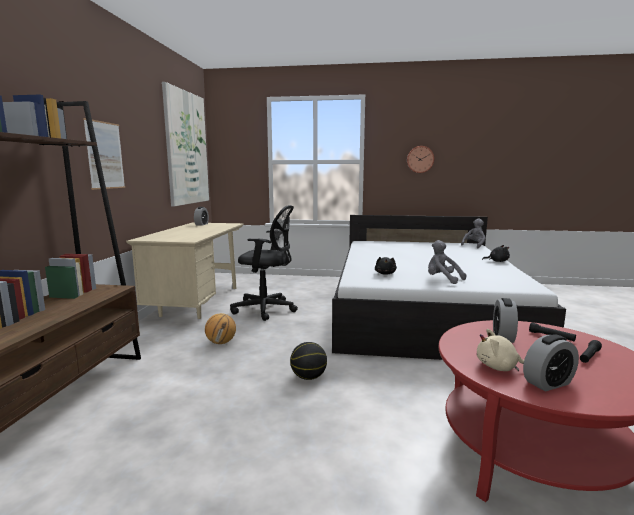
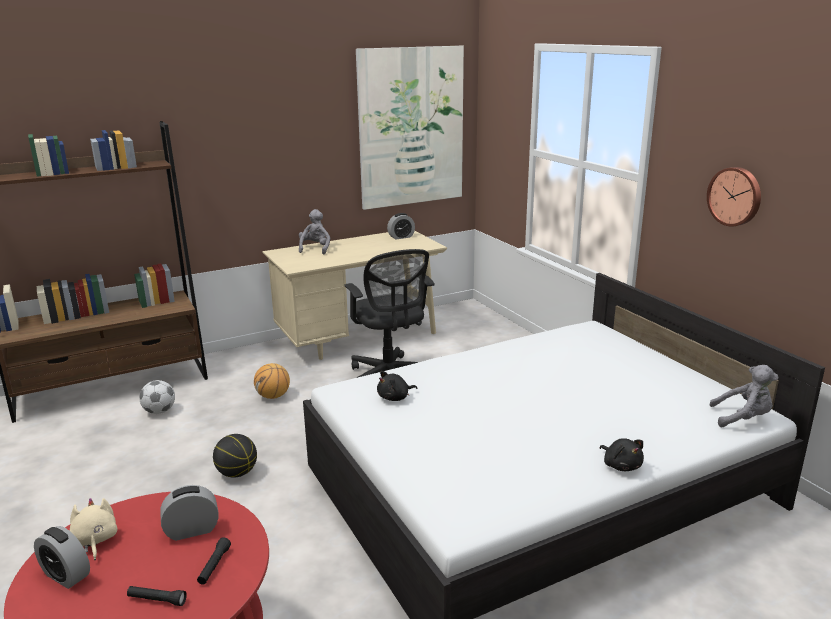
camera: 55 degrees right, 10 degrees up
picture [83,118,125,190] -> none
grey plush toy [428,240,466,284] -> grey plush toy moved to [299,209,330,254]
none -> football [139,380,175,414]

